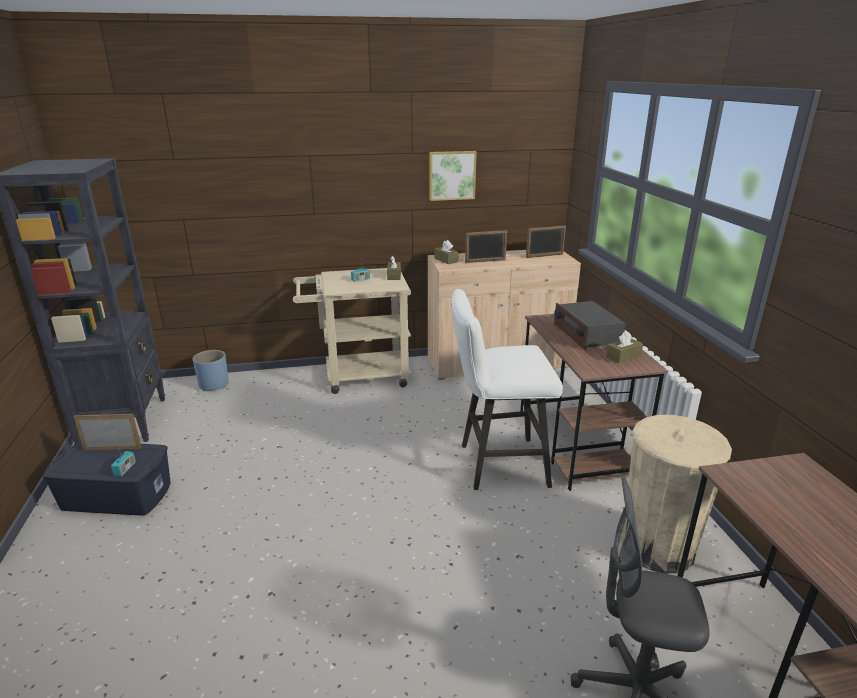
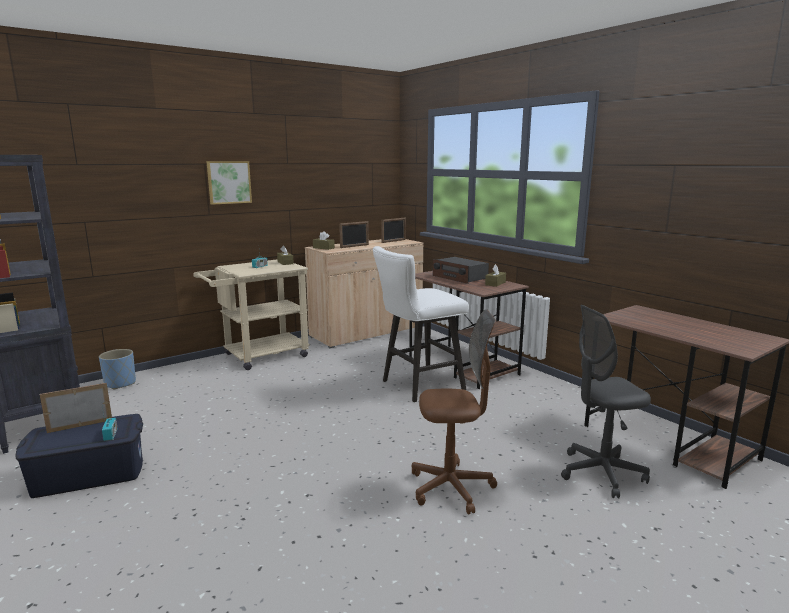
camera: 25 degrees left, 10 degrees down
picture [429,151,477,201] -> picture moved to [206,161,252,205]
beige trash can [621,415,732,574] -> none
none -> brown office chair [412,309,497,514]

